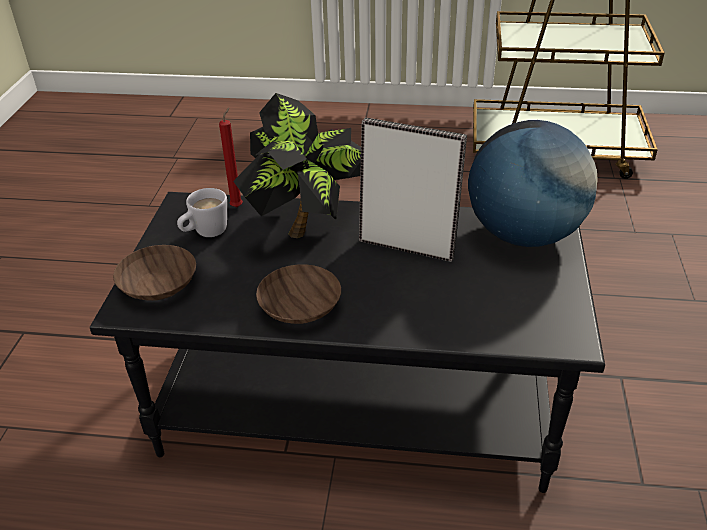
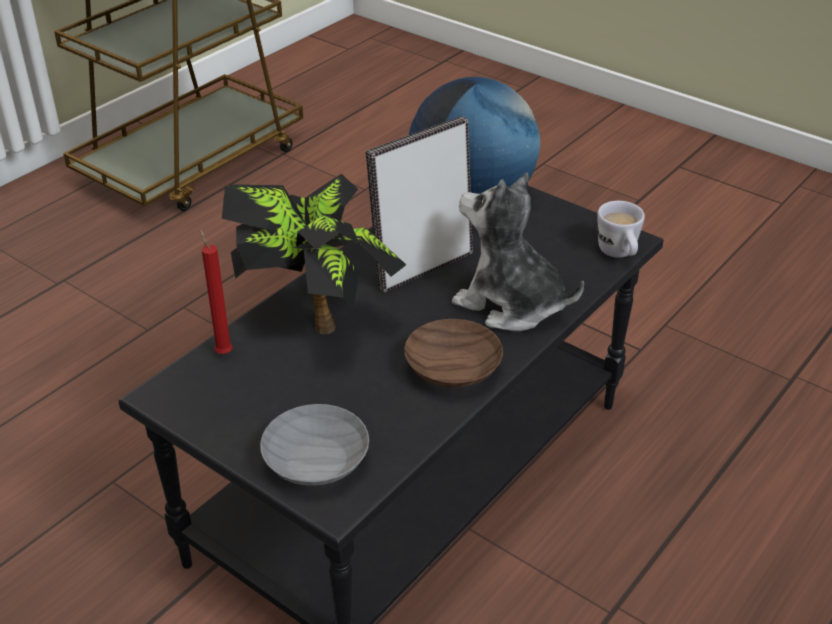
camera: 60 degrees left, 0 degrees up
brown bowl [113,245,196,301] -> grey bowl [260,404,369,486]
white mug [177,188,227,237] -> white mug moved to [597,201,645,258]
none -> plush toy [452,173,584,331]

